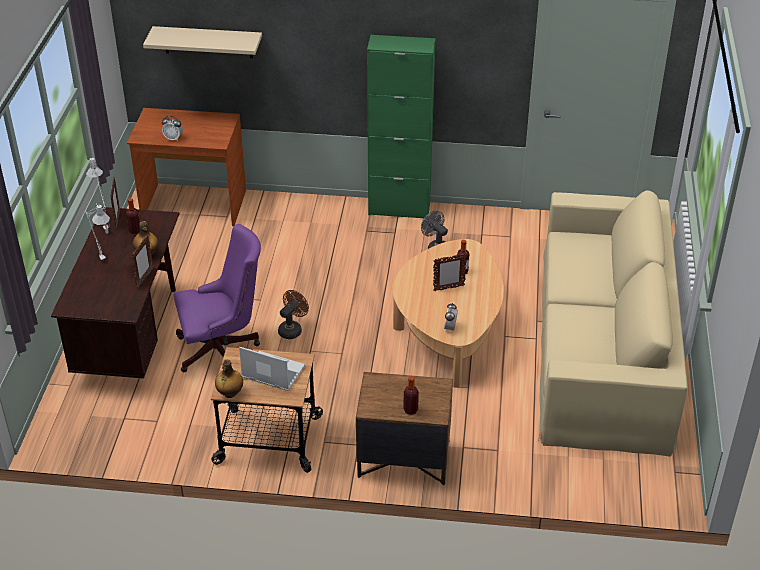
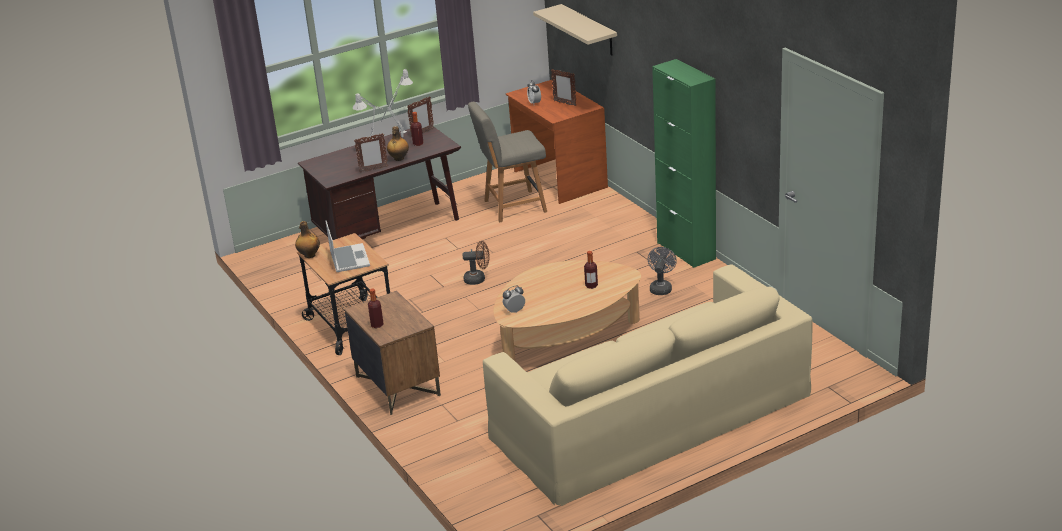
camera: 55 degrees right, 10 degrees down
purple office chair [174,224,261,372] -> none
picture frame [433,253,467,291] -> picture frame moved to [551,69,576,106]
none -> grey chair [468,102,547,222]

